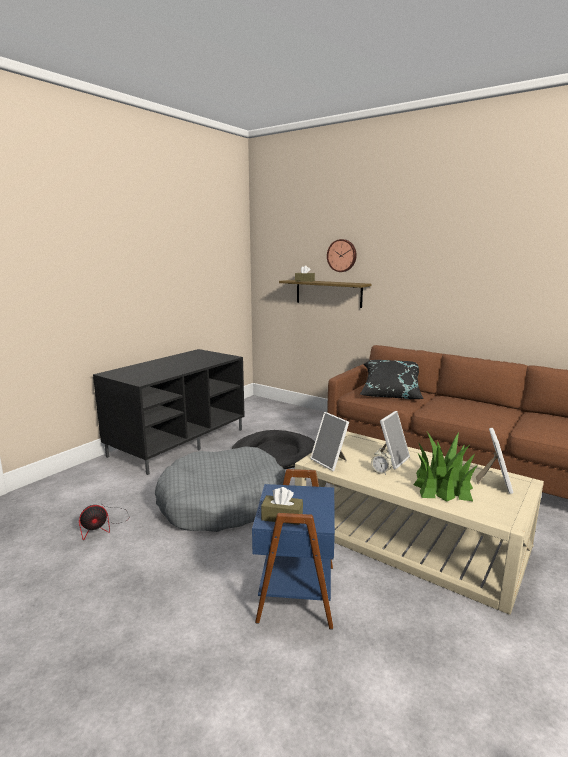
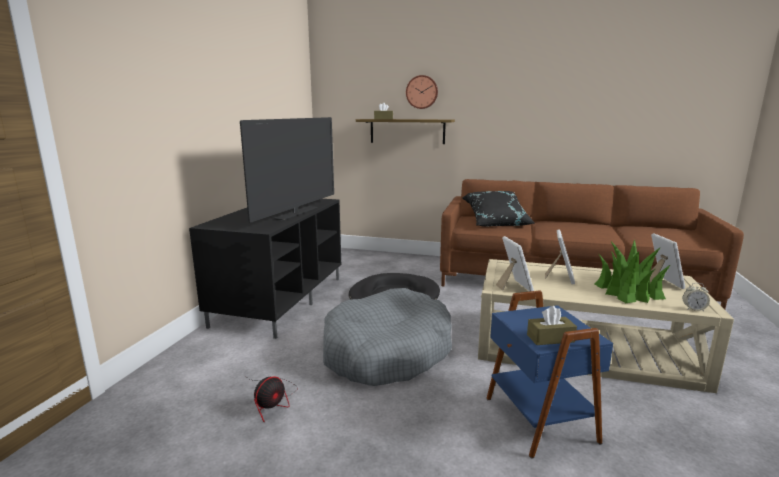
camera: 20 degrees left, 0 degrees up
picture frame [310,412,349,471] -> picture frame turned 135 degrees counterclockwise [496,236,534,291]
alarm clock [371,448,392,475] -> alarm clock moved to [683,283,710,311]
none -> television [240,117,334,223]

